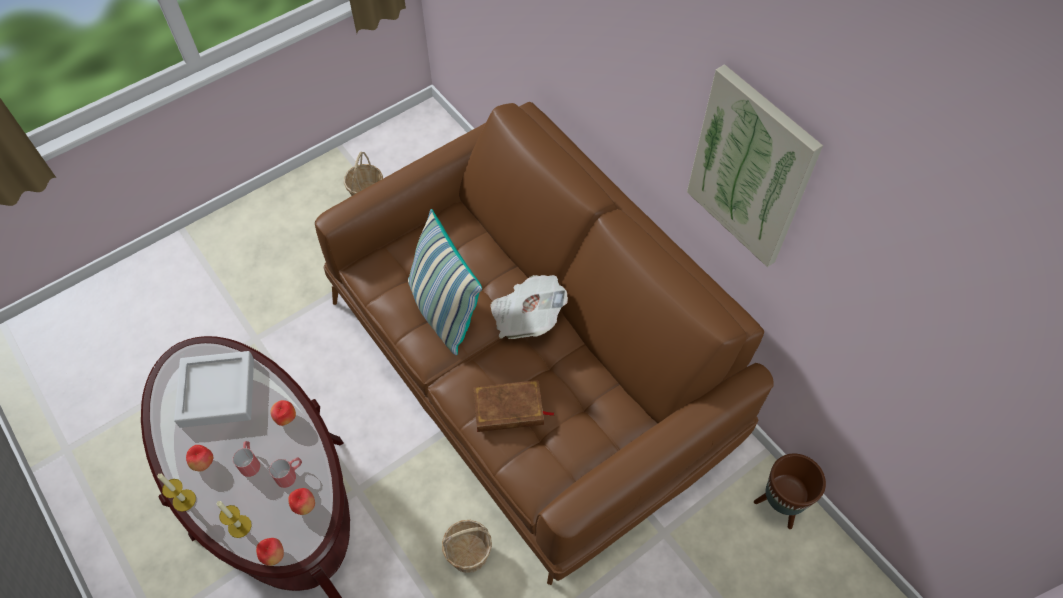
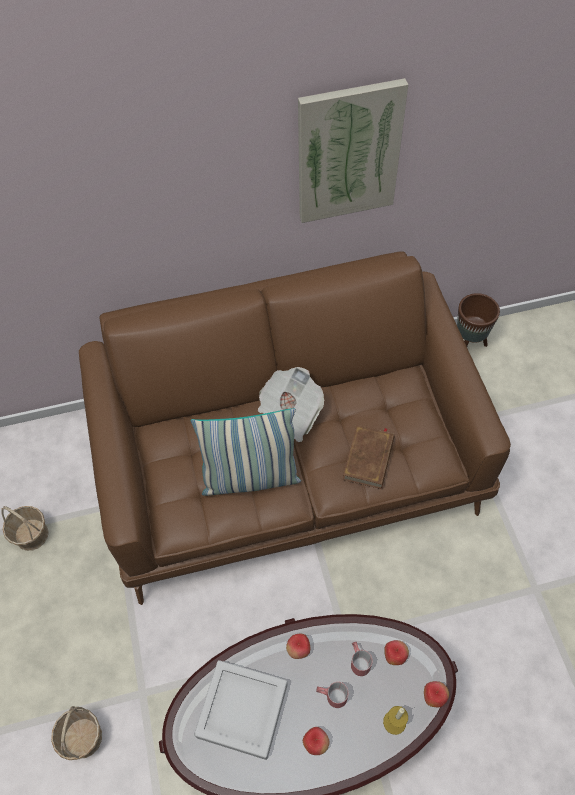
camera: 65 degrees left, 0 degrees up
candle [158,474,196,512] -> none
basket [442,520,492,573] -> basket moved to [51,706,102,760]

